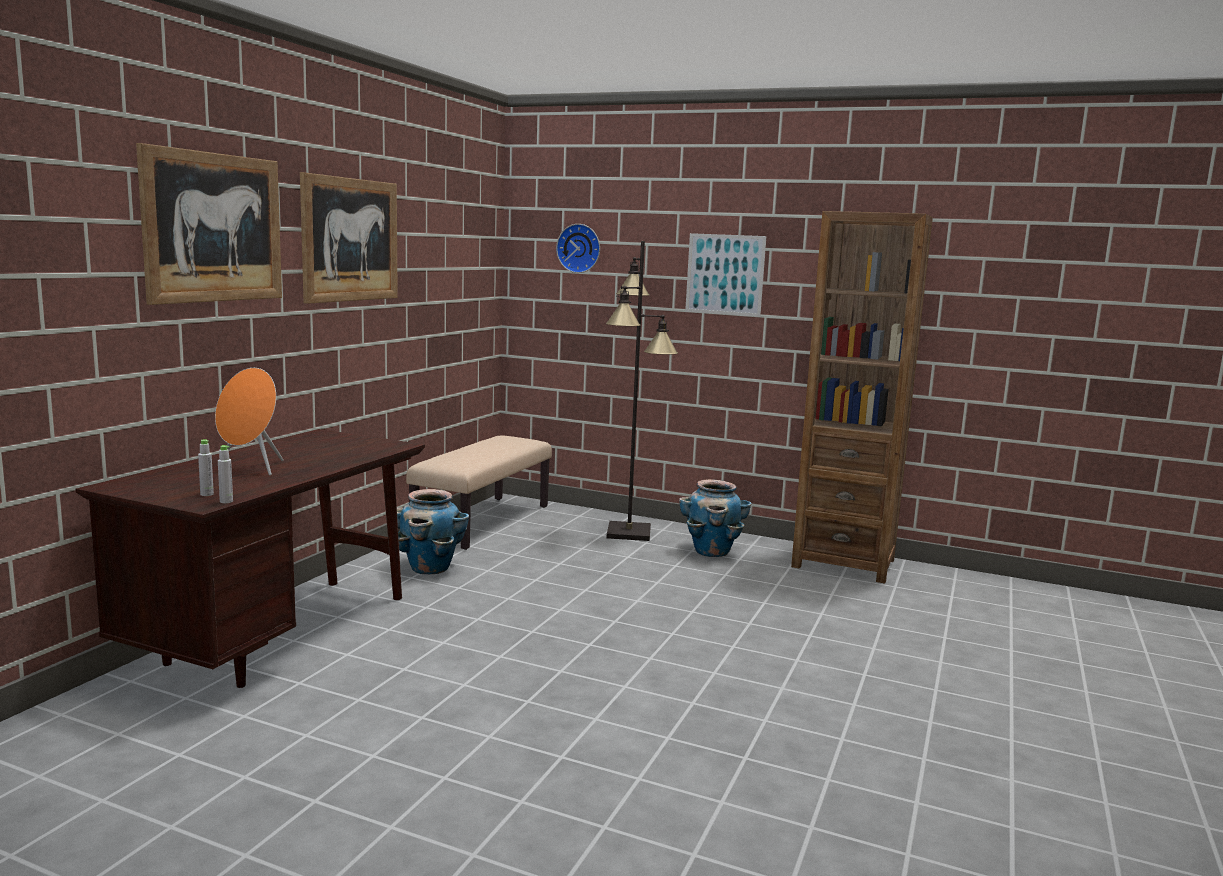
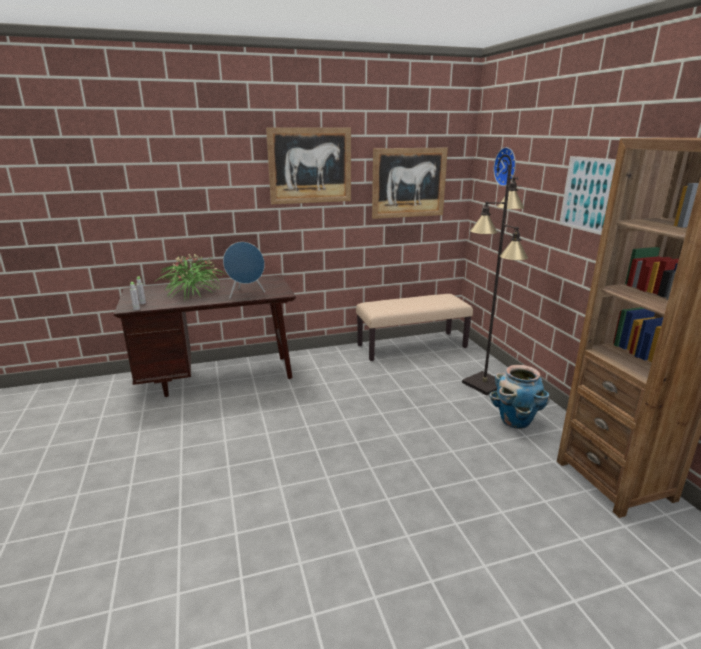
camera: 50 degrees right, 10 degrees up
picture [136,143,282,305] -> picture moved to [372,148,448,219]
orange speaker [215,368,284,475] -> potted plant [156,254,225,298]
planter [397,489,469,574] -> none
none -> blue speaker [223,242,265,299]

